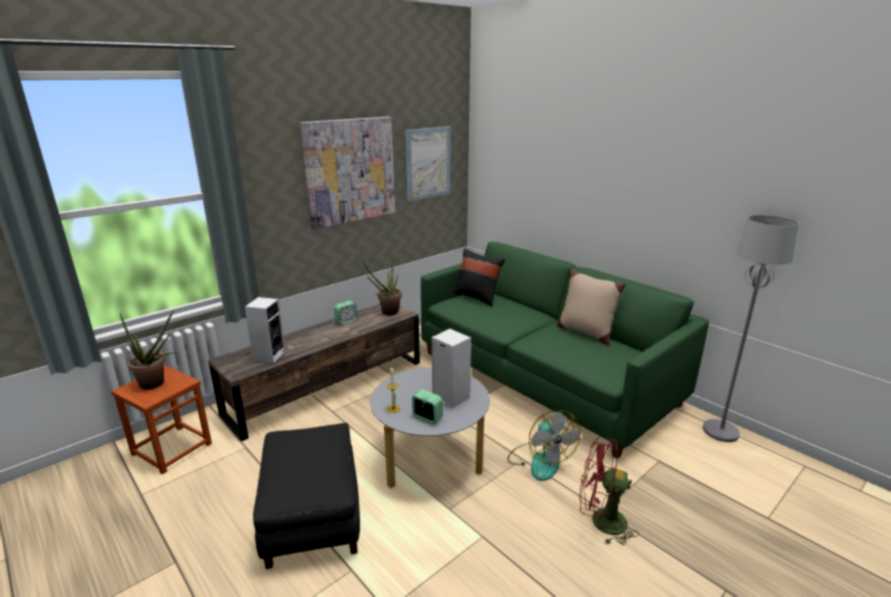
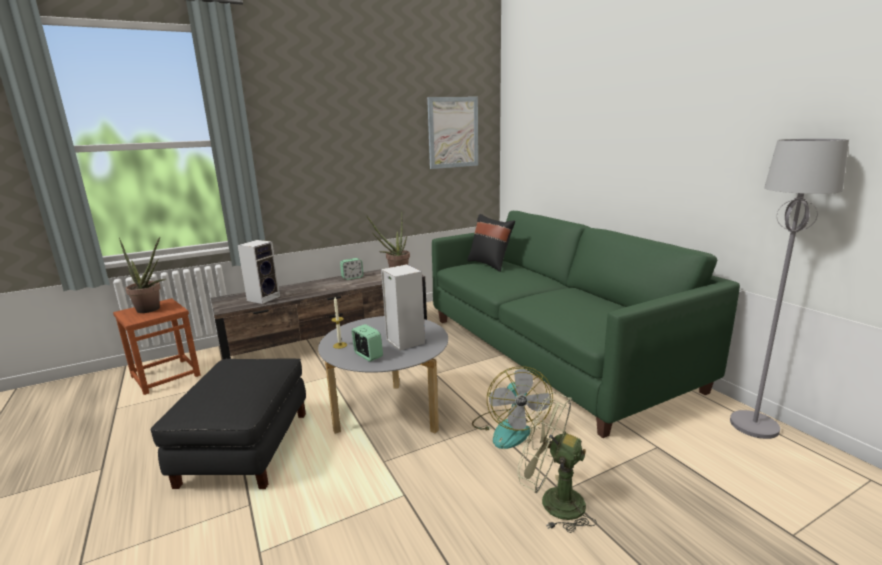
camera: 15 degrees right, 5 degrees down
picture [301,117,395,229] -> none
beige pillow [557,268,626,345] -> none
red fan [579,436,639,545] -> green fan [517,392,597,533]

